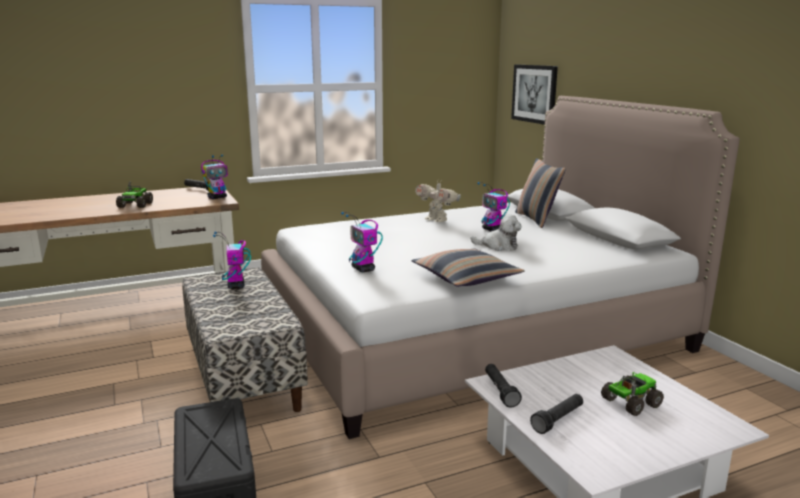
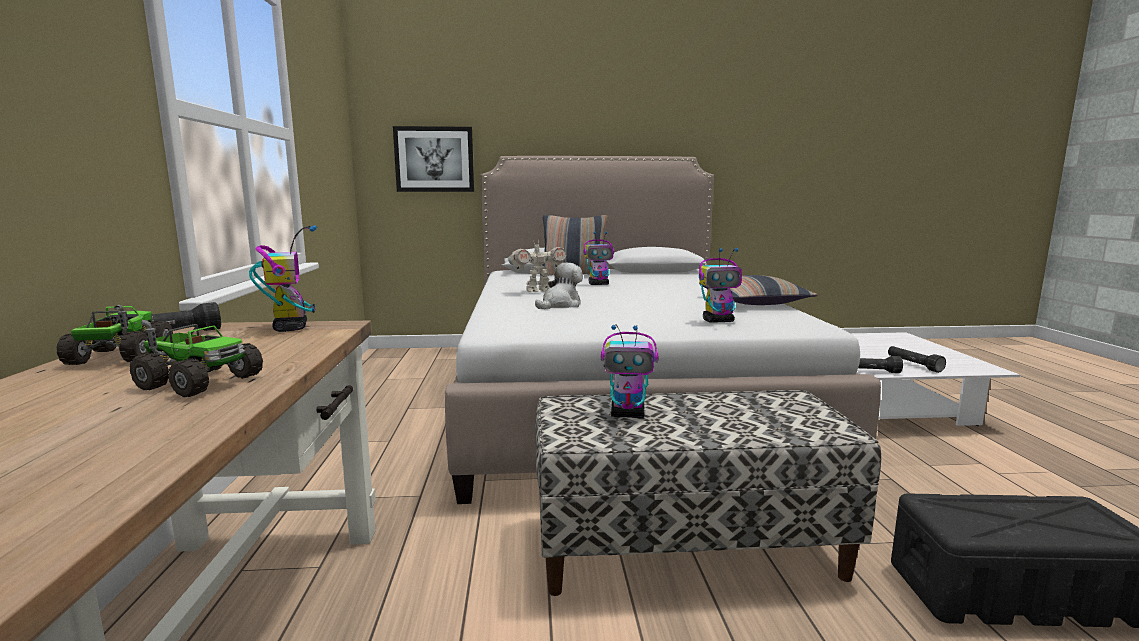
camera: 70 degrees left, 5 degrees down
plush toy [470,214,521,251] -> plush toy moved to [535,263,583,309]
toy truck [601,372,664,416] -> toy truck moved to [57,305,173,365]

